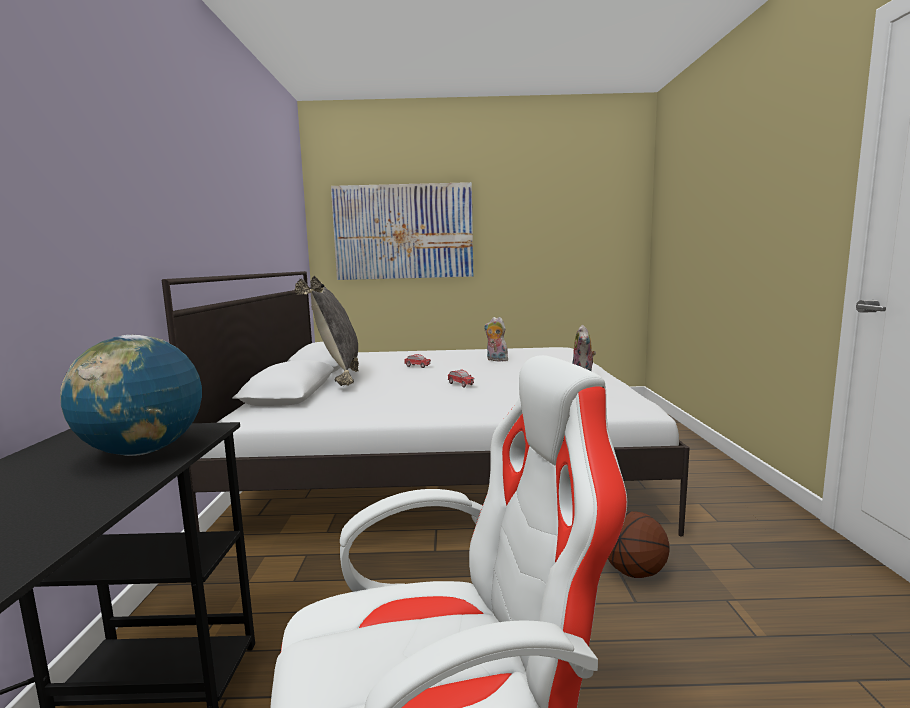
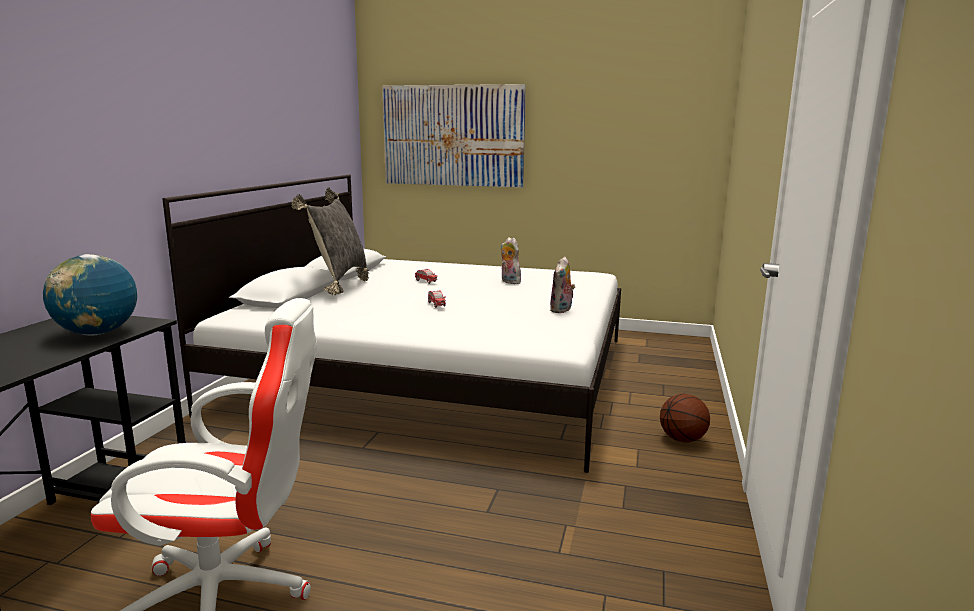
camera: 15 degrees right, 5 degrees up
basketball [608,511,670,578] -> basketball moved to [660,394,710,443]

